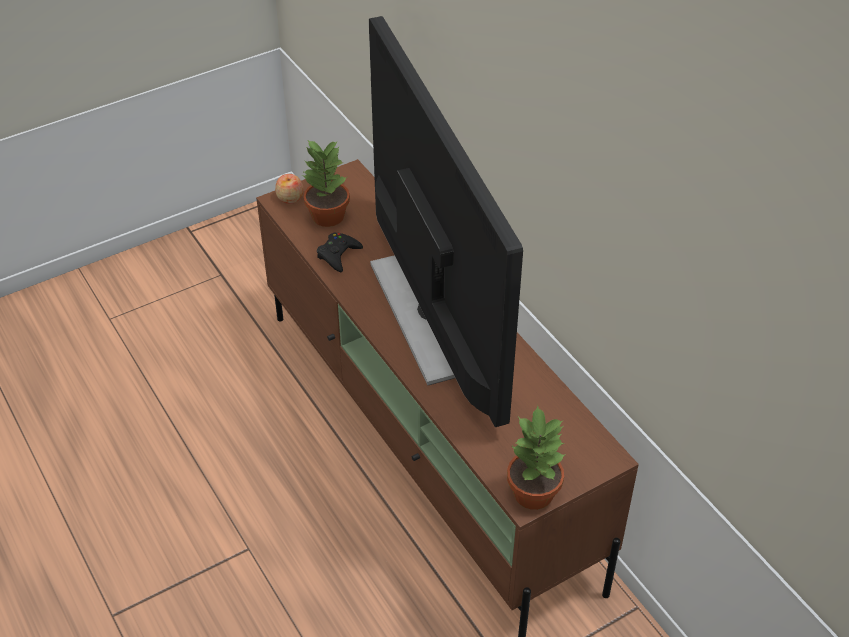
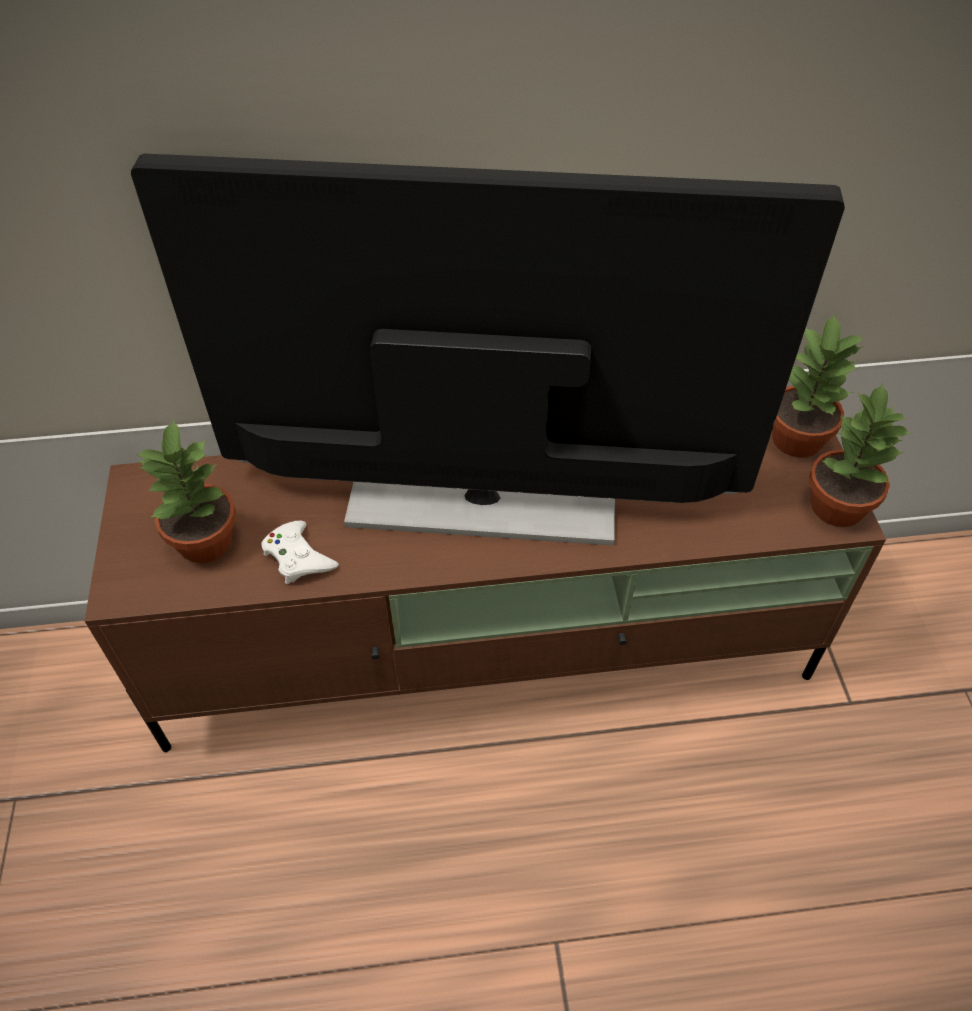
camera: 65 degrees left, 5 degrees up
apple [275,174,304,204] -> none
black game controller [317,233,363,272] -> white game controller [261,521,339,584]
none -> potted plant [772,313,865,458]

